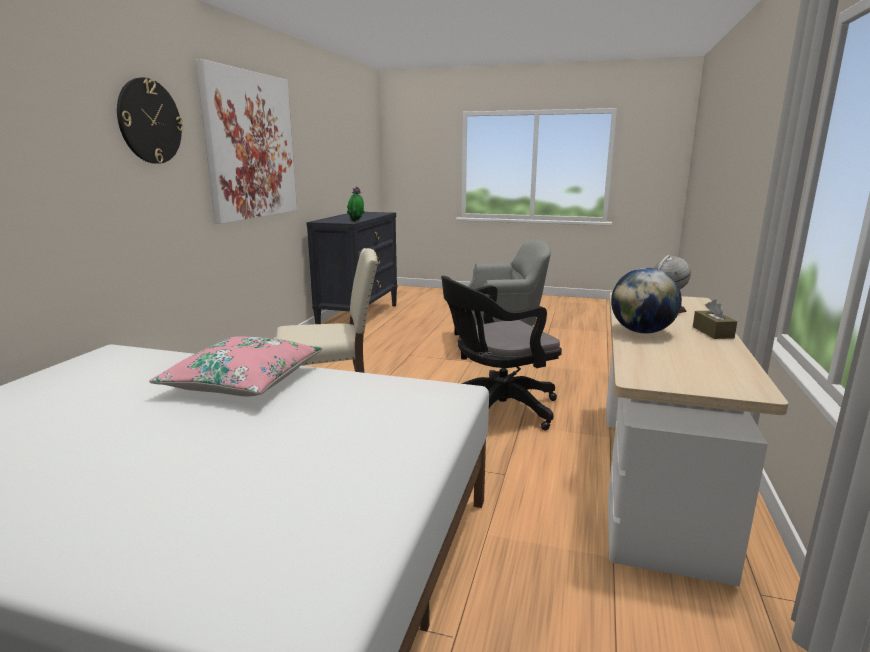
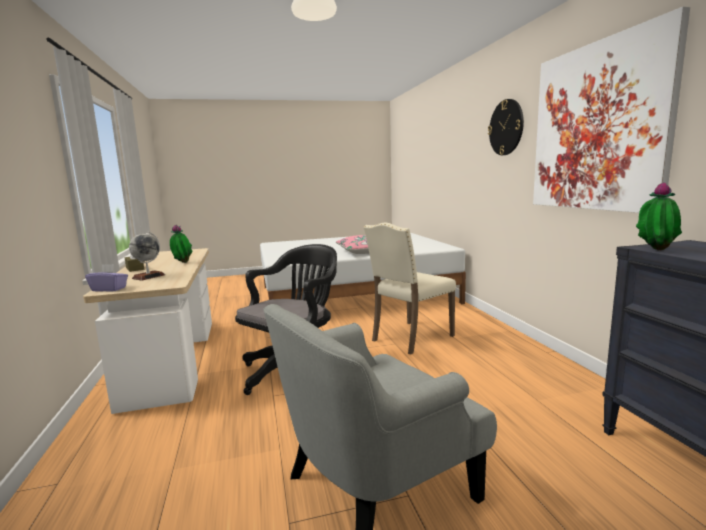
camera: 150 degrees right, 5 degrees down
globe [611,268,682,334] -> potted plant [170,225,192,263]
none -> purple tissue box [85,264,128,292]

